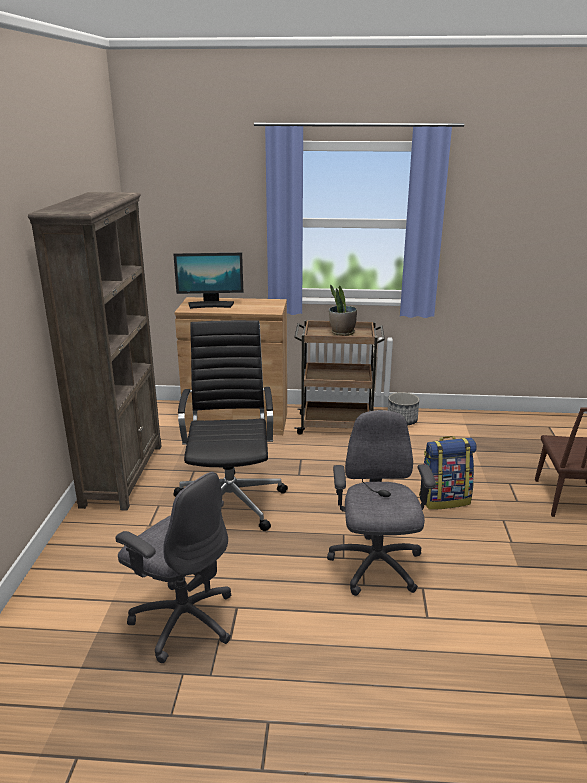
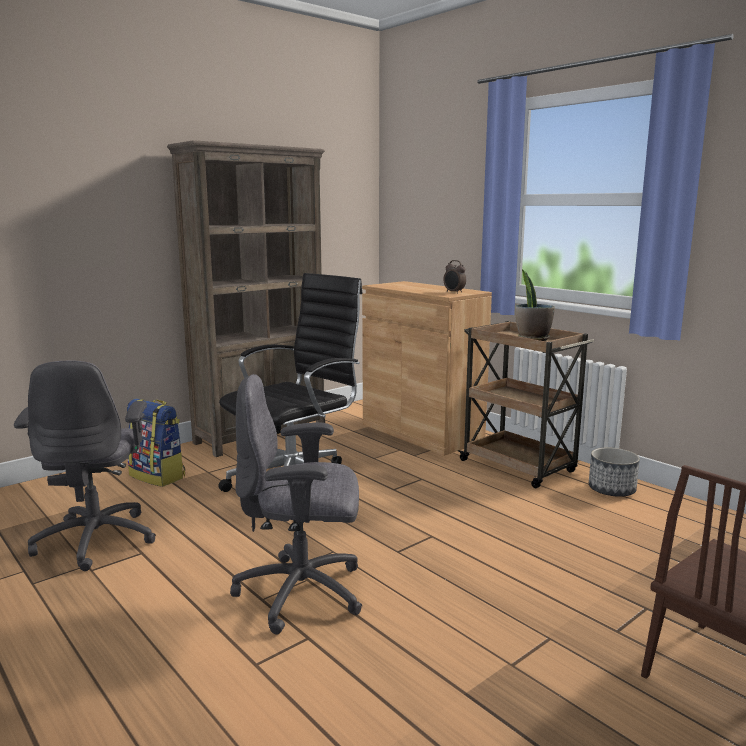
camera: 45 degrees right, 10 degrees down
monitor [173,253,243,309] -> none
grey office chair [327,410,436,596] -> grey office chair turned 135 degrees counterclockwise [230,374,362,635]
backpack [419,436,477,510] -> backpack moved to [127,399,185,487]
none -> alarm clock [443,260,466,294]

